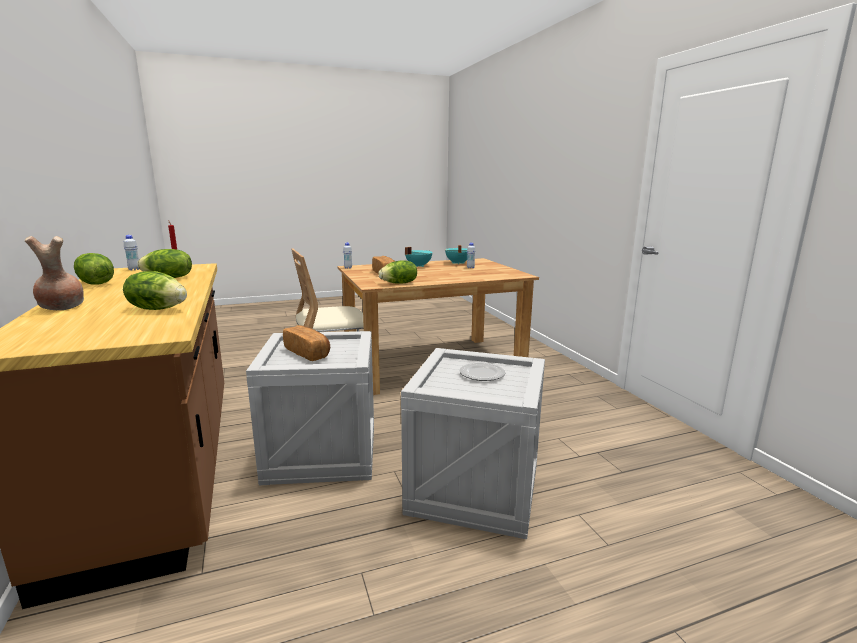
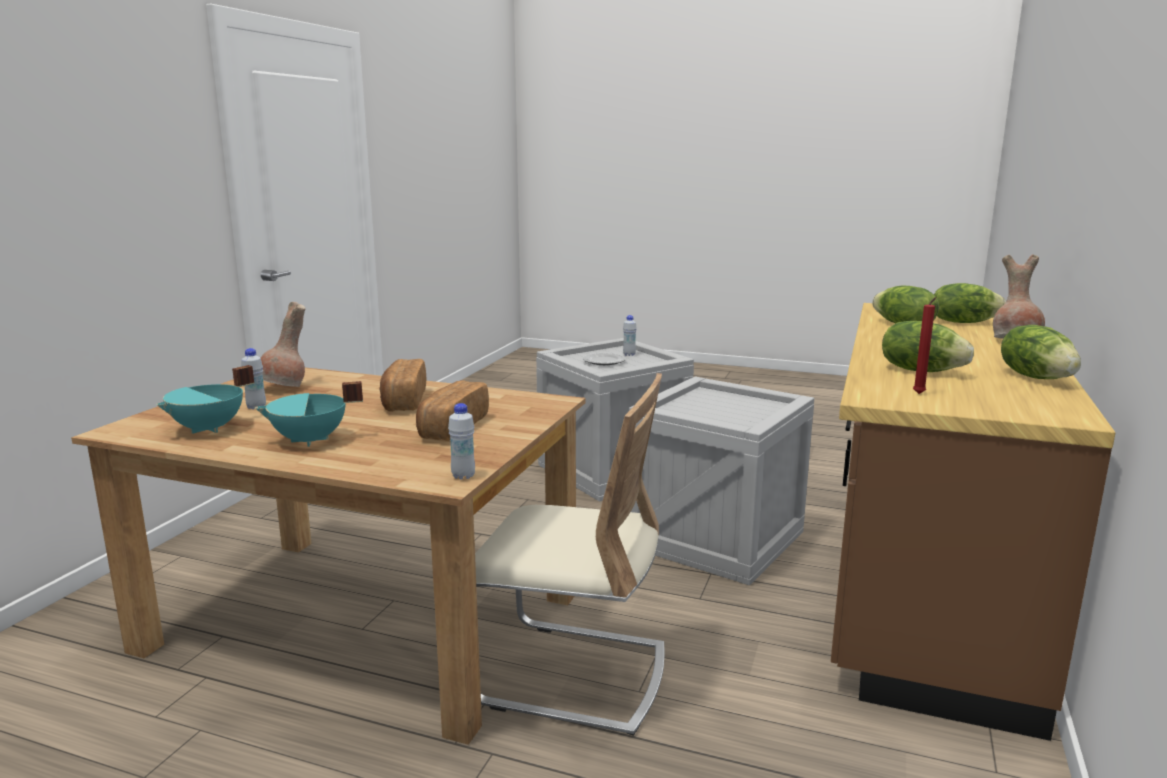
camera: 140 degrees left, 0 degrees up
white bottle [124,235,139,270] -> white bottle moved to [623,315,637,356]
bread [283,325,330,361] -> bread moved to [379,359,426,412]
lettuce [378,260,417,284] -> lettuce moved to [934,283,1006,323]
none -> brown vase [261,302,305,387]

